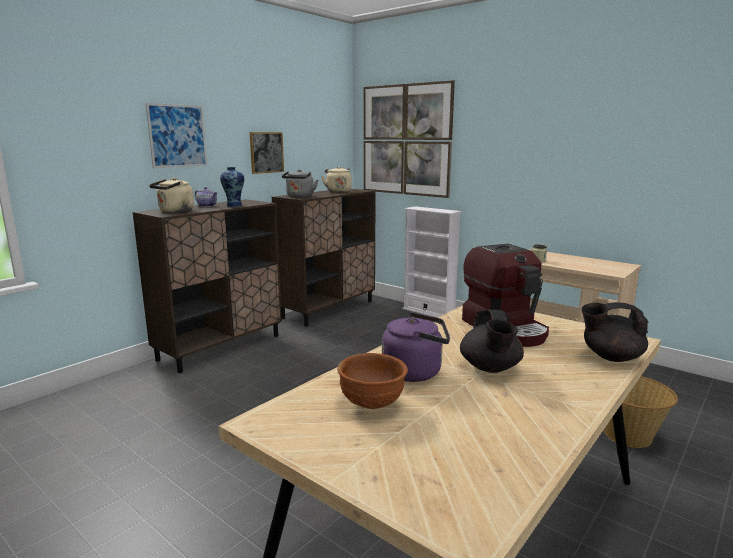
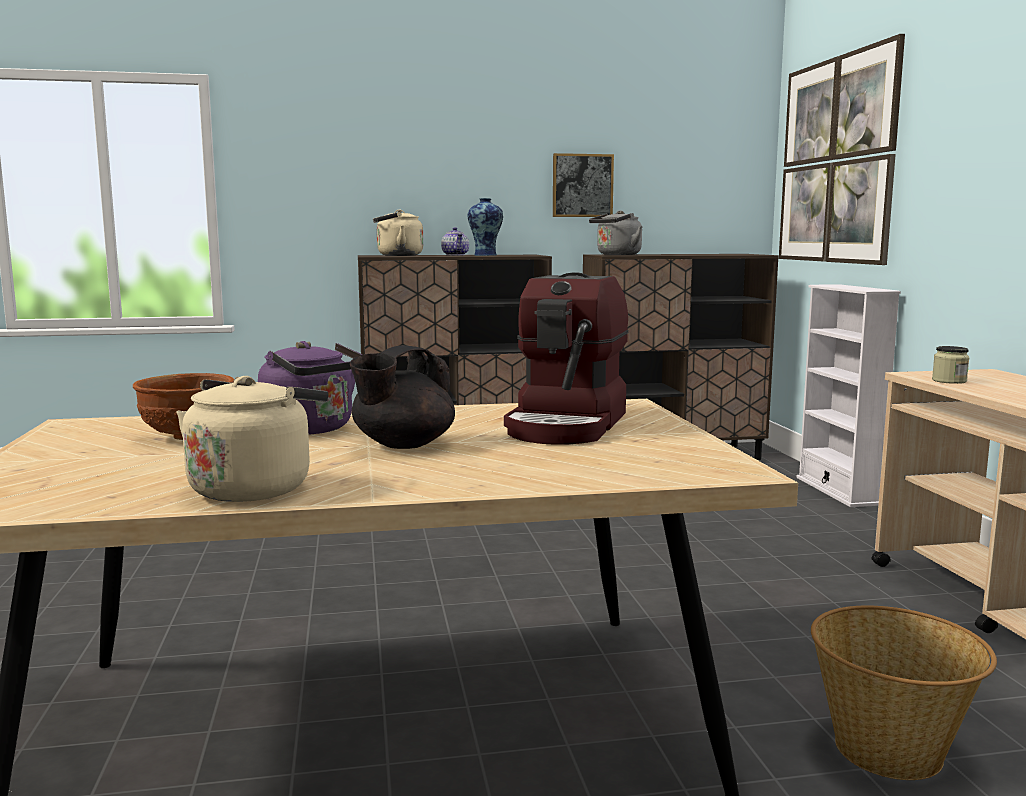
camera: 40 degrees right, 5 degrees down
picture [146,103,207,168] -> none
beige kettle [321,167,352,192] -> beige kettle moved to [177,376,328,502]
black teapot [581,302,648,362] -> none

